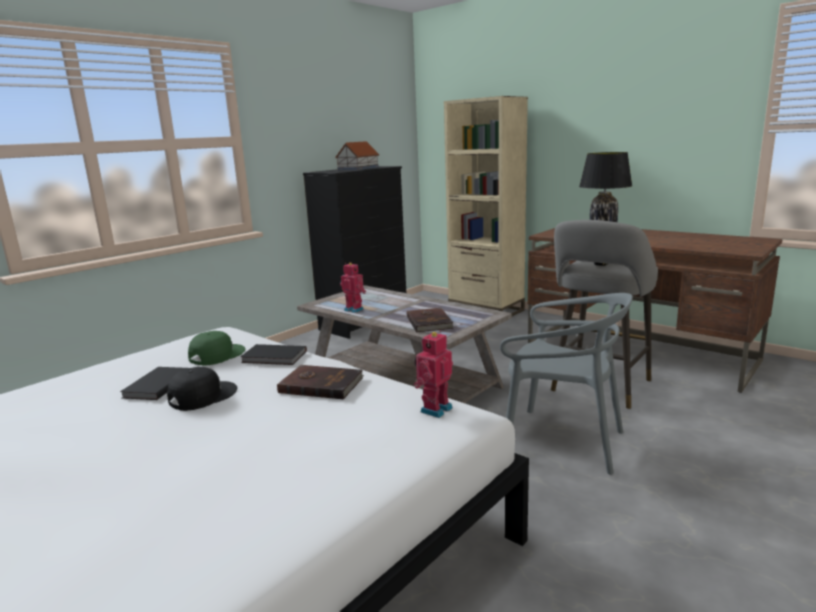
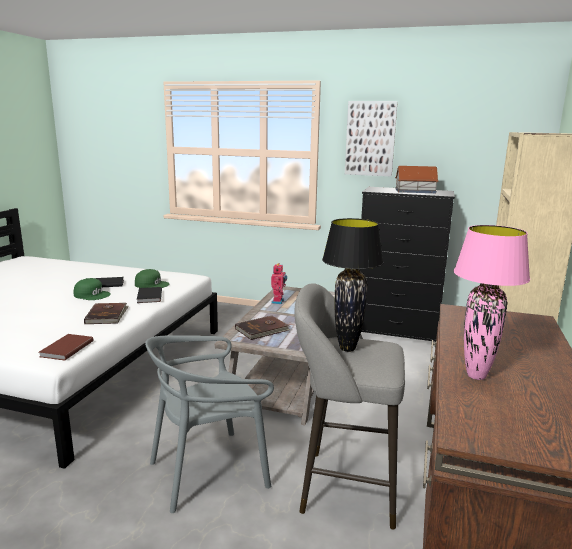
camera: 65 degrees right, 0 degrees up
black cap [167,367,237,411] -> green cap [74,278,111,300]
toy robot [414,330,453,418] -> brown book [39,334,94,361]
grey chair [500,293,633,475] -> grey chair turned 60 degrees clockwise [145,335,274,513]
none -> picture [345,101,398,176]
none -> pink table lamp [454,225,530,380]

